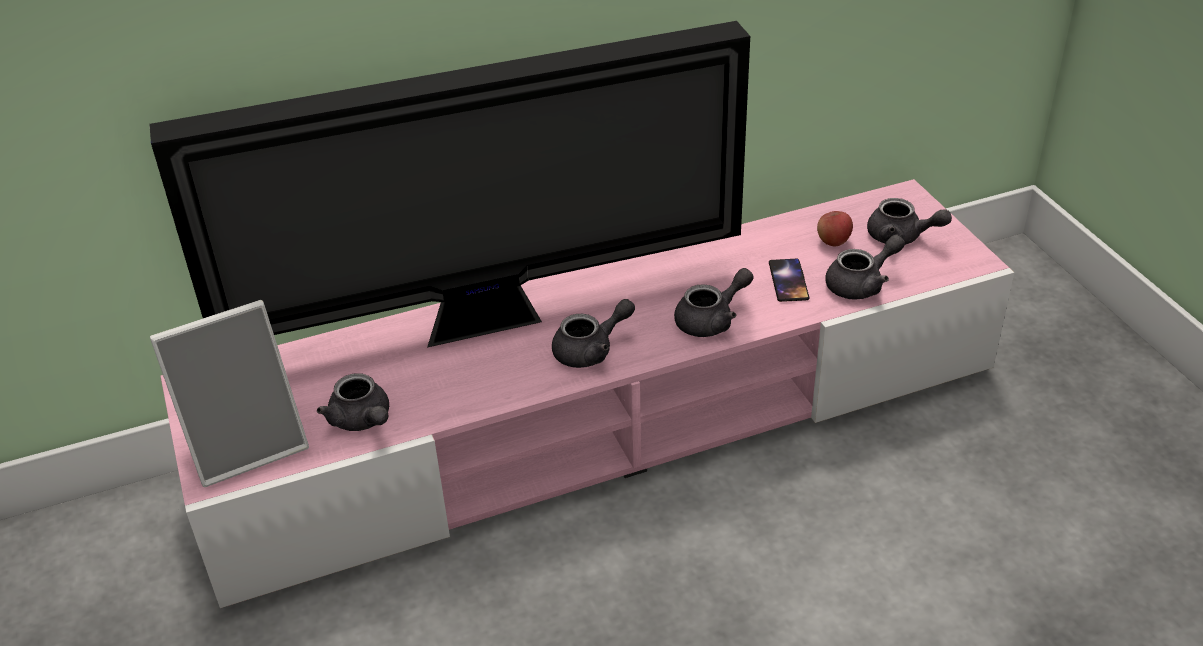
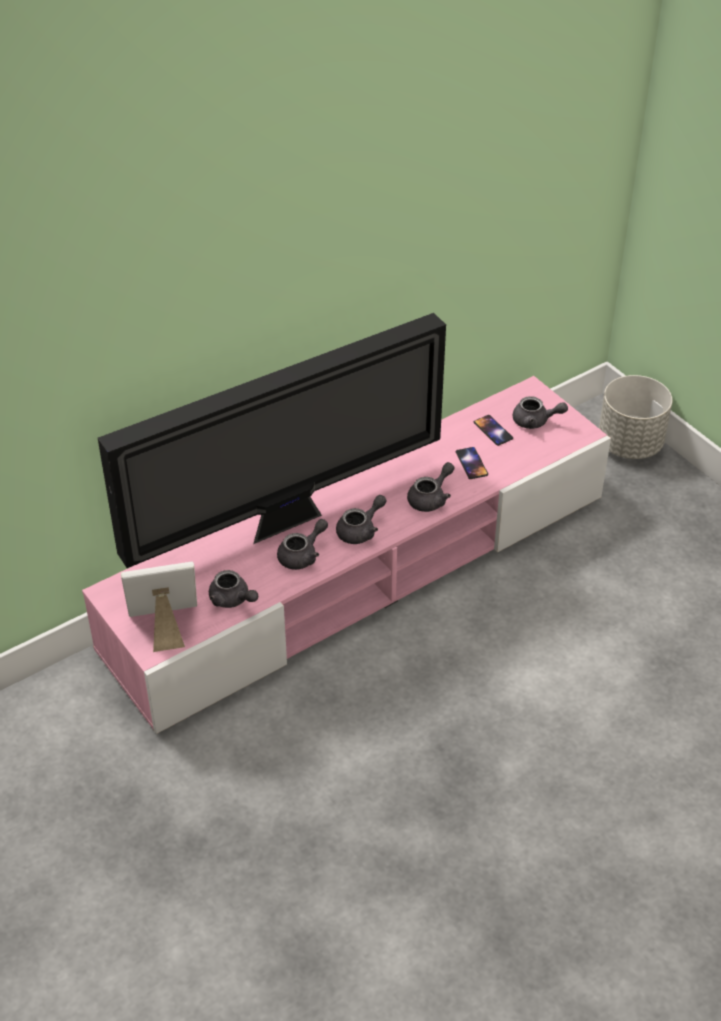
camera: 15 degrees left, 5 degrees up
picture frame [150,300,309,487] -> picture frame turned 150 degrees counterclockwise [121,562,197,652]
apple [817,211,853,246] -> phone [474,415,513,446]
grey teapot [825,235,905,300] -> grey teapot moved to [277,519,328,570]
none -> grey planter [599,375,673,459]

